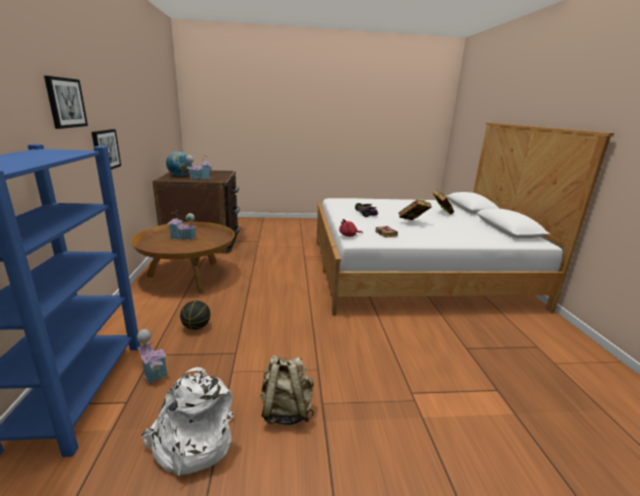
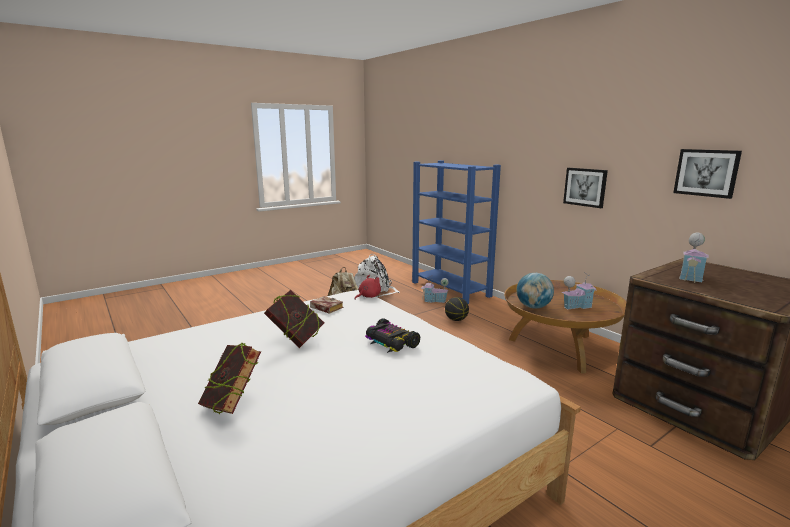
camera: 150 degrees right, 5 degrees down
picture [44,76,88,129] -> picture moved to [673,149,742,199]
globe [166,152,192,176] -> globe moved to [517,273,554,309]

